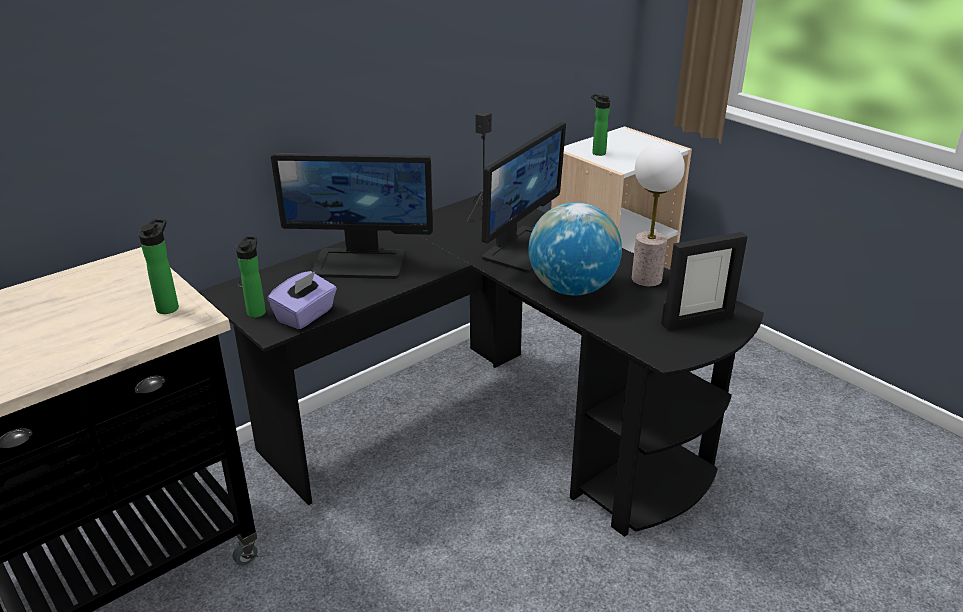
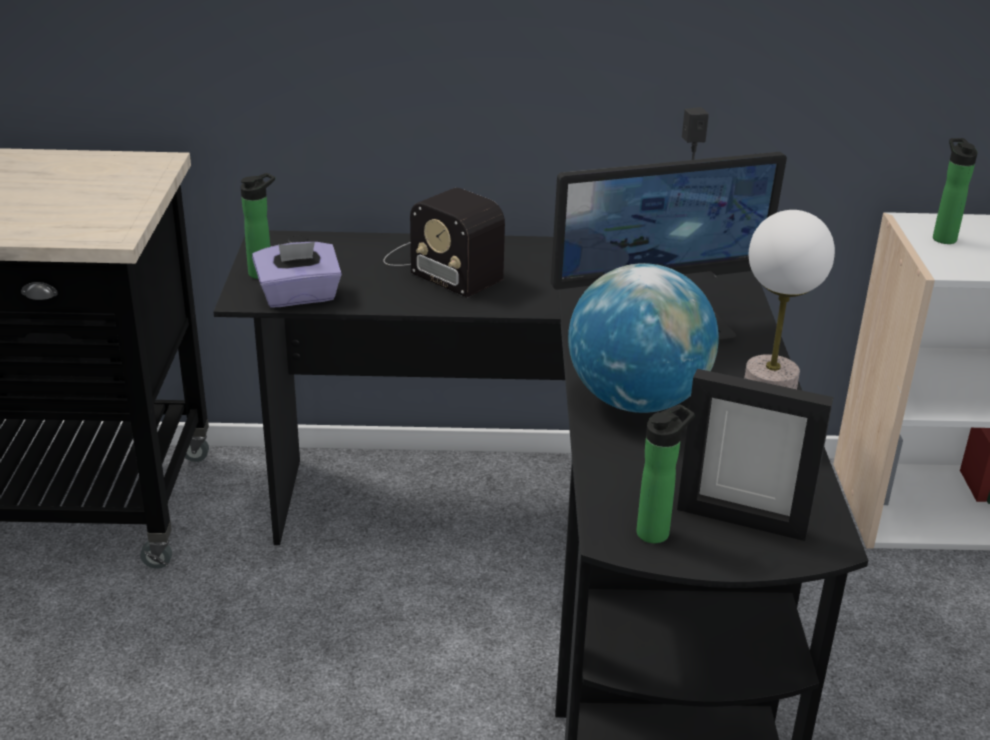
camera: 40 degrees right, 0 degrees up
bottle [139,219,179,314] -> bottle moved to [636,404,694,543]
monitor [271,153,433,279] -> radio [383,188,505,298]

